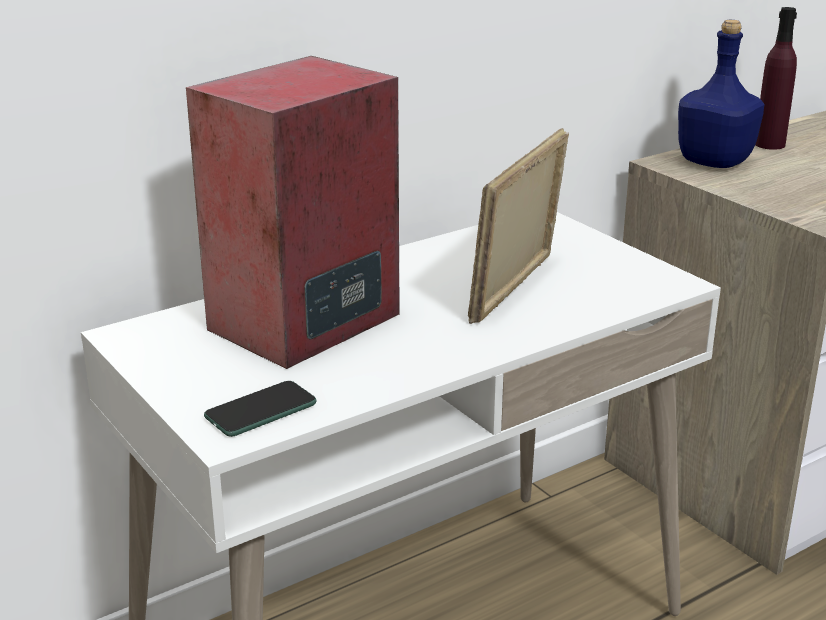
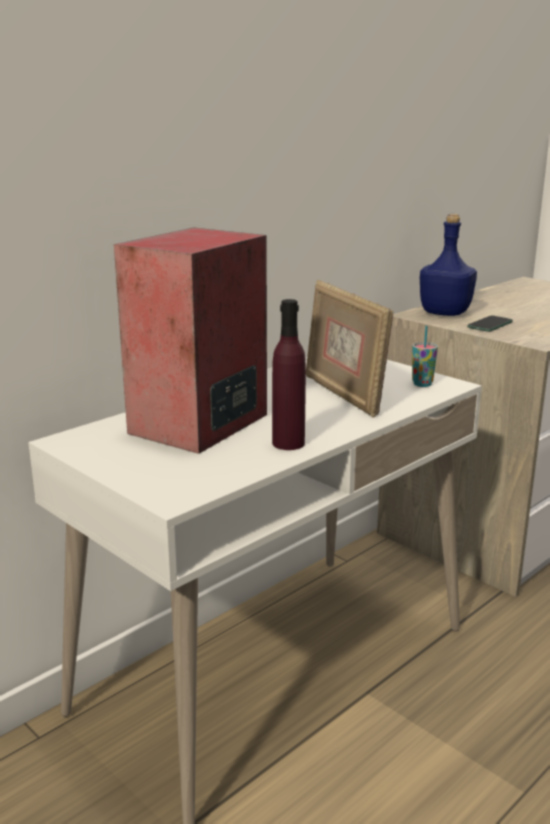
camera: 10 degrees left, 5 degrees down
phone [204,381,317,437] -> phone moved to [467,316,513,332]
picture frame [468,128,569,324] -> picture frame turned 45 degrees counterclockwise [306,280,393,418]
purple bottle [756,7,797,150] -> purple bottle moved to [272,299,306,450]
none -> cup [412,326,438,387]

